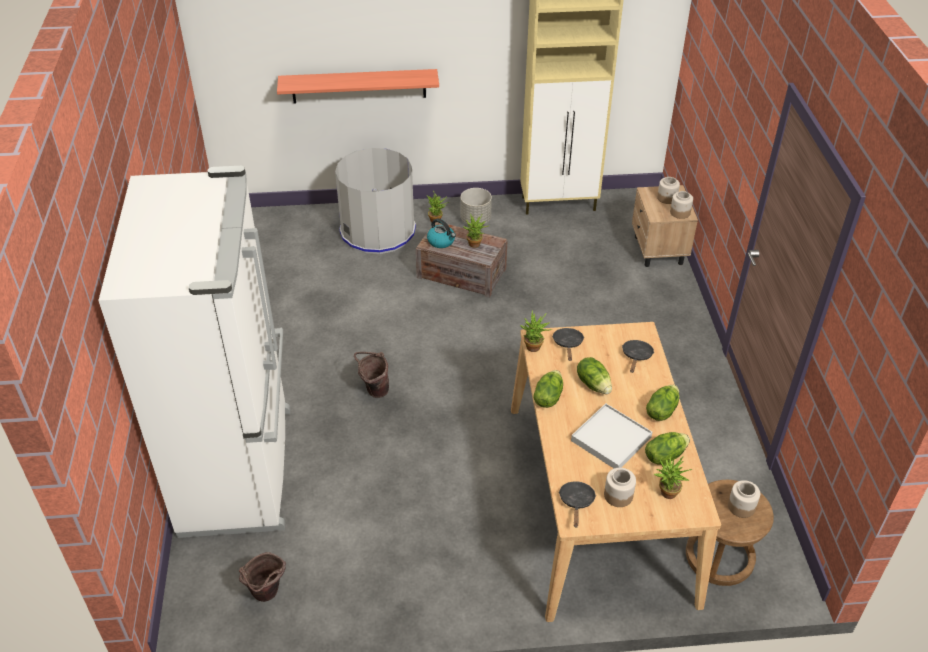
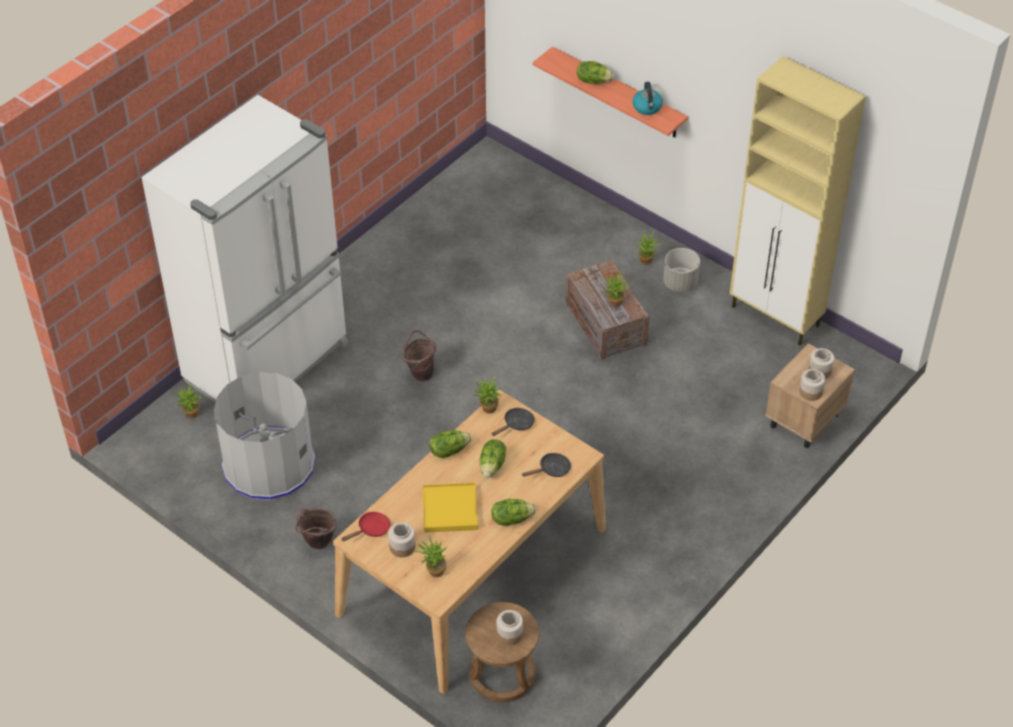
camera: 45 degrees right, 5 degrees up
brown bucket [239,552,286,602] -> brown bucket moved to [295,508,337,549]
grey trash can [335,148,416,254] -> grey trash can moved to [214,372,315,500]
kettle [427,219,456,248] -> kettle moved to [633,82,663,115]
black frying pan [559,481,596,527] -> red frying pan [342,512,390,541]
white tray [571,403,652,468] -> yellow tray [423,483,478,533]
lettuce [645,432,690,465] -> lettuce moved to [577,61,614,84]
none -> potted plant [177,383,203,418]

